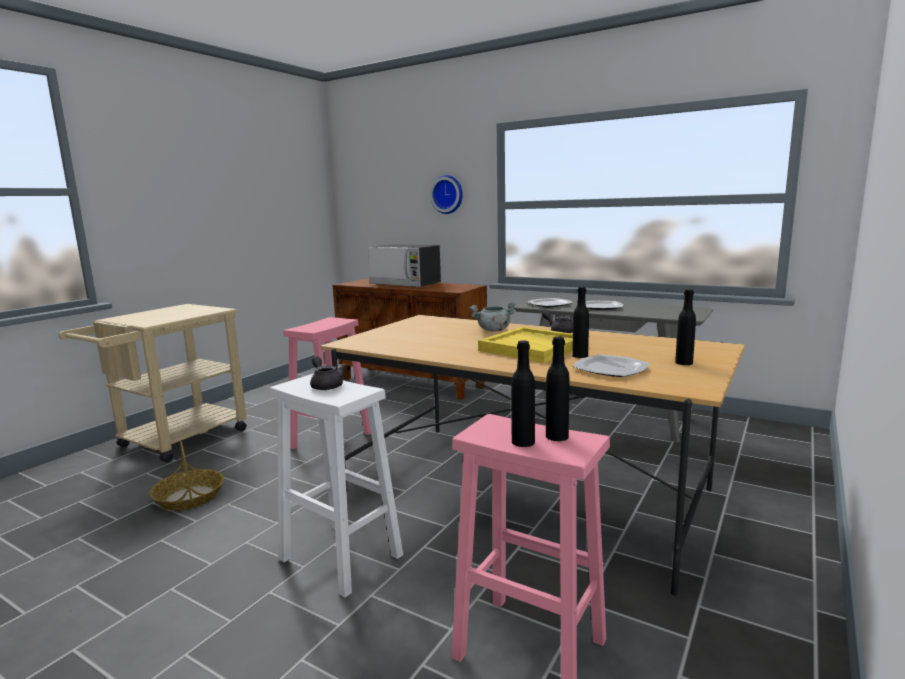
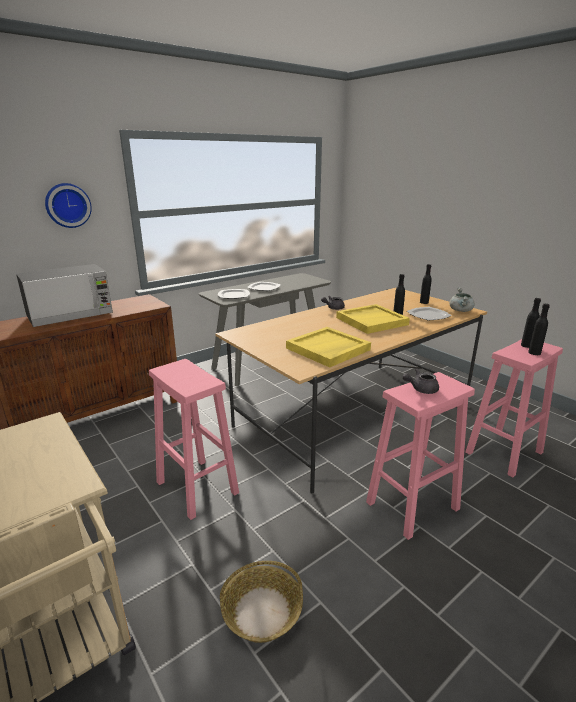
camera: 70 degrees left, 10 degrees up
white stool [270,373,403,598] -> pink stool [366,372,475,540]
grey cooking pot [469,301,516,332] -> grey cooking pot moved to [449,288,475,312]
none -> yellow tray [286,327,371,368]

